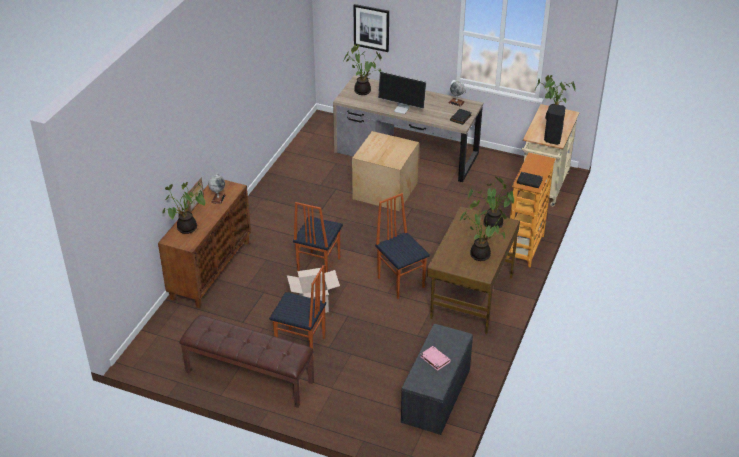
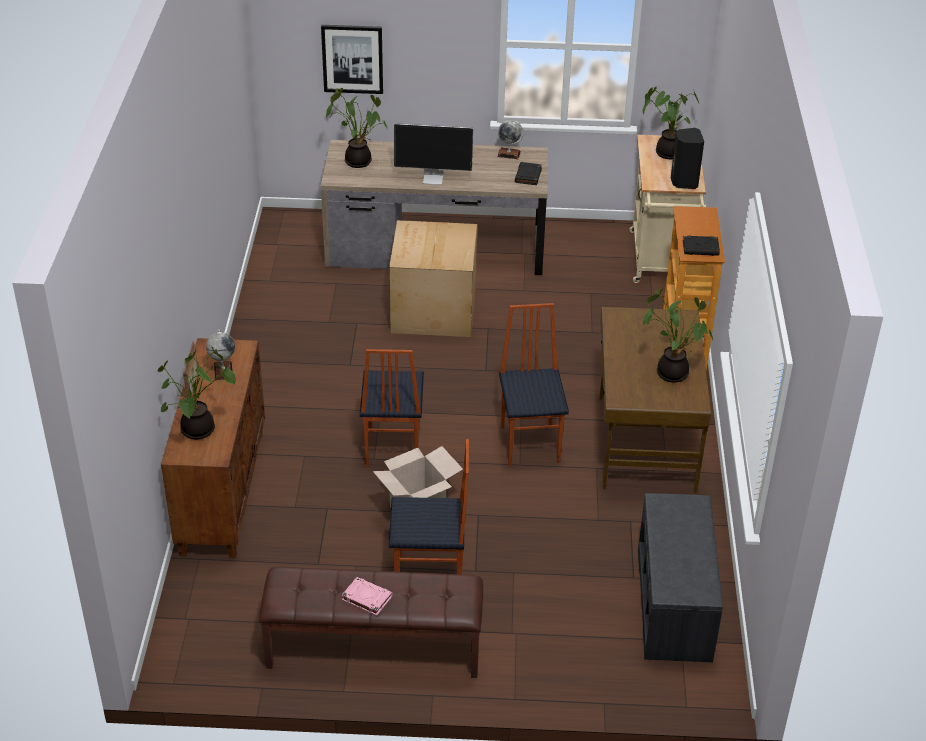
camera: 20 degrees left, 0 degrees up
chair [375,193,430,299] -> chair turned 45 degrees clockwise [499,303,569,466]
pink book [421,346,451,371] -> pink book moved to [342,577,393,615]
potted plant [468,176,514,229] -> none

